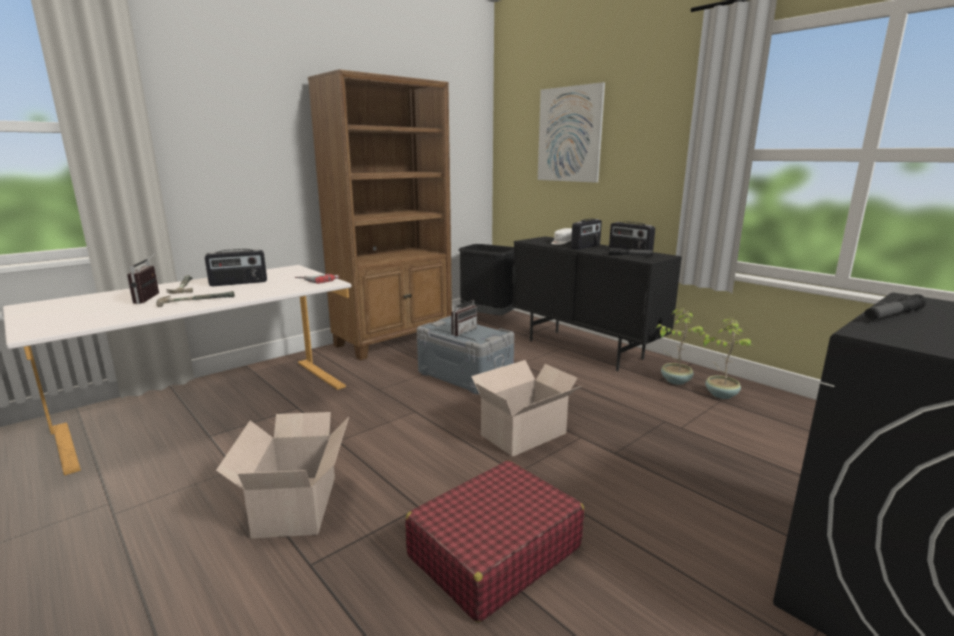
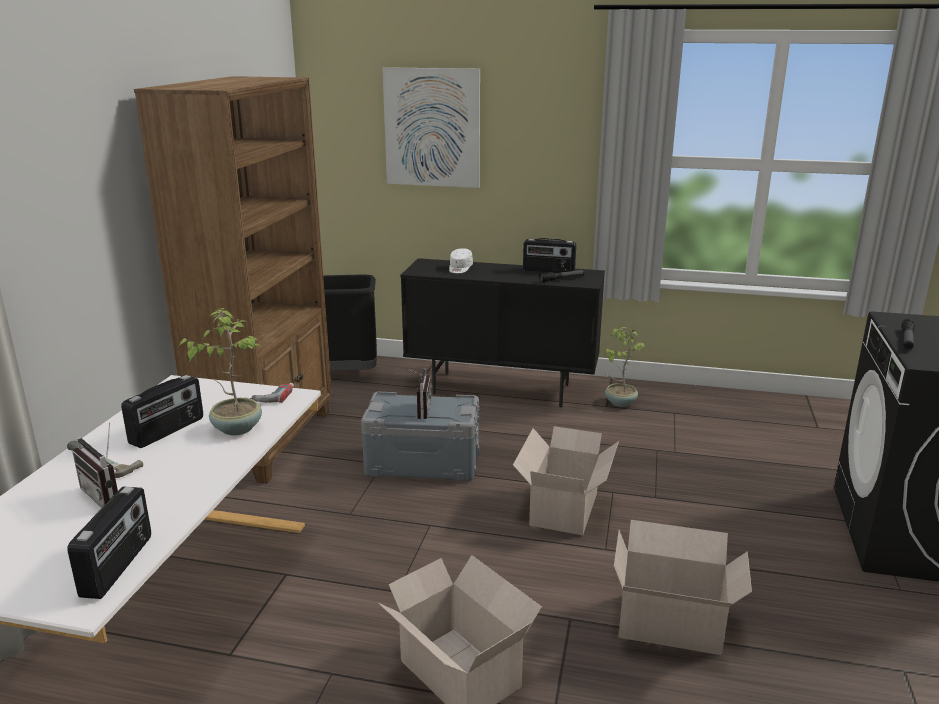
camera: 35 degrees left, 5 degrees up
hammer [156,291,235,307] -> none
red suitcase [405,460,584,622] -> cardboard box [614,520,752,655]
radio [571,219,602,250] -> radio moved to [67,487,151,599]
potted plant [699,318,754,399] -> potted plant moved to [179,308,262,435]

